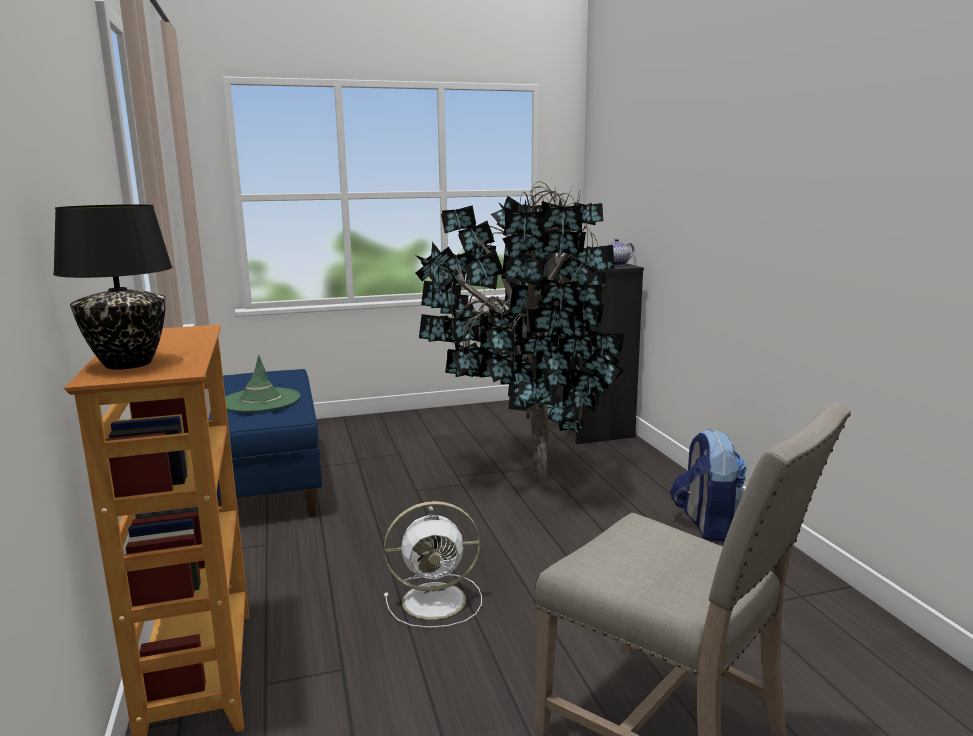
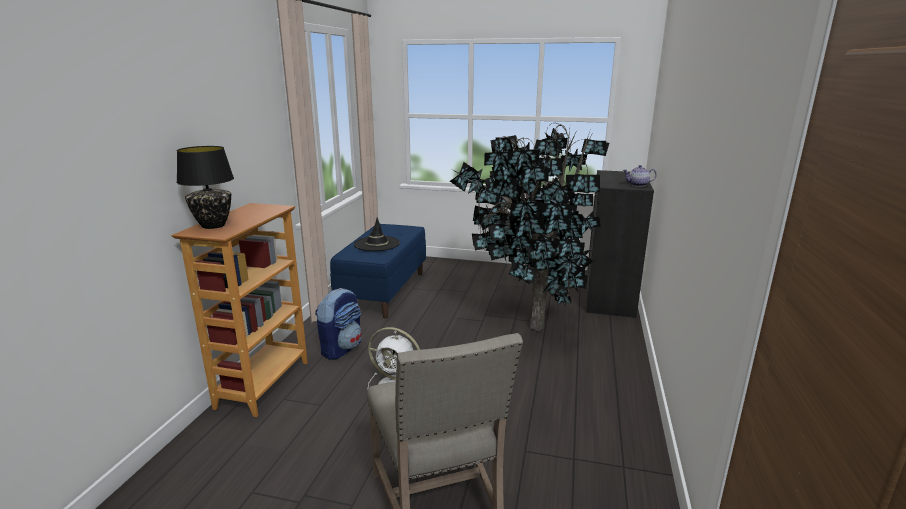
camera: 30 degrees right, 5 degrees up
green hat [225,355,300,412] -> black hat [354,217,400,251]
backpack [670,429,747,542] -> backpack moved to [315,288,362,360]

